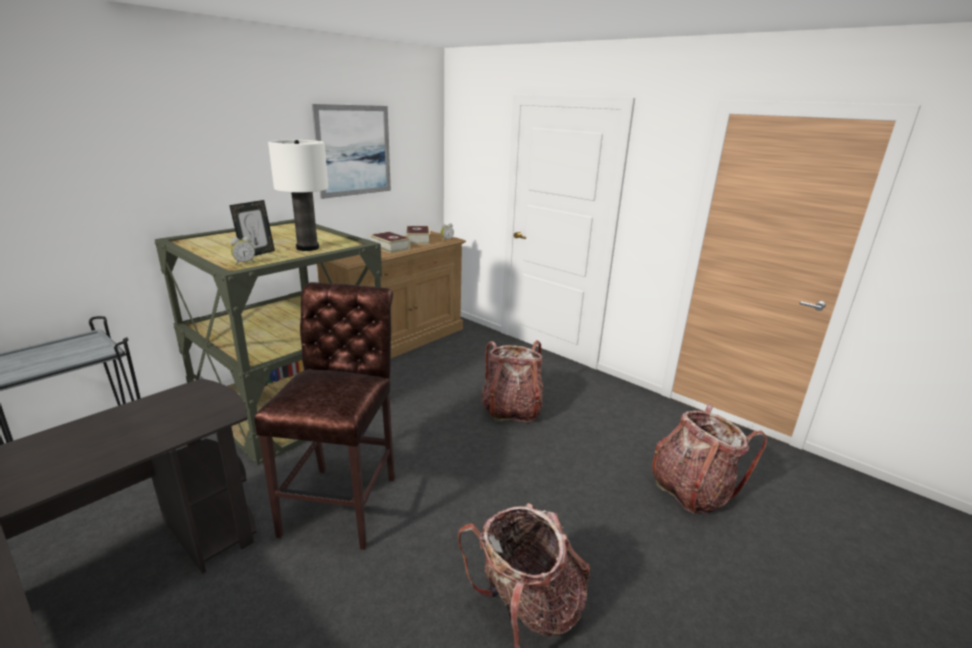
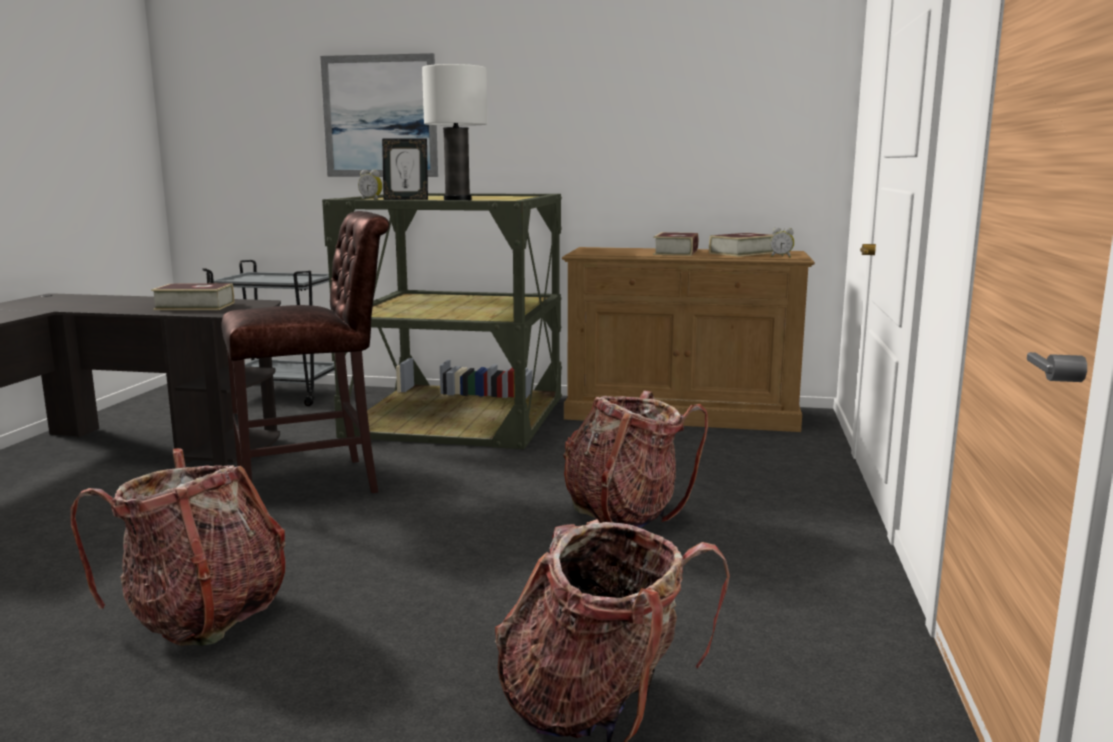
camera: 60 degrees right, 10 degrees down
picture [312,104,391,199] -> picture moved to [320,53,438,177]
none -> book [151,284,234,310]

